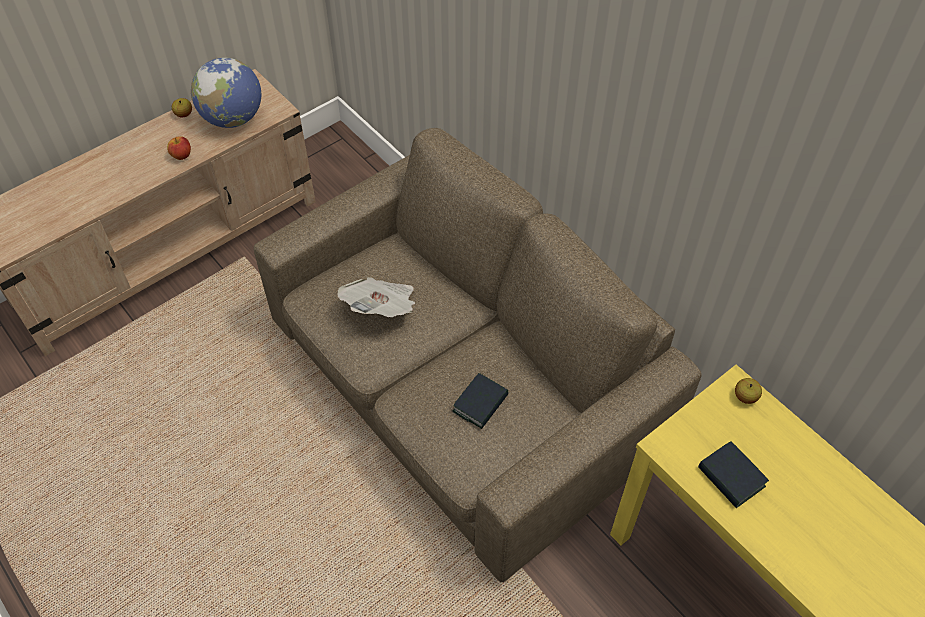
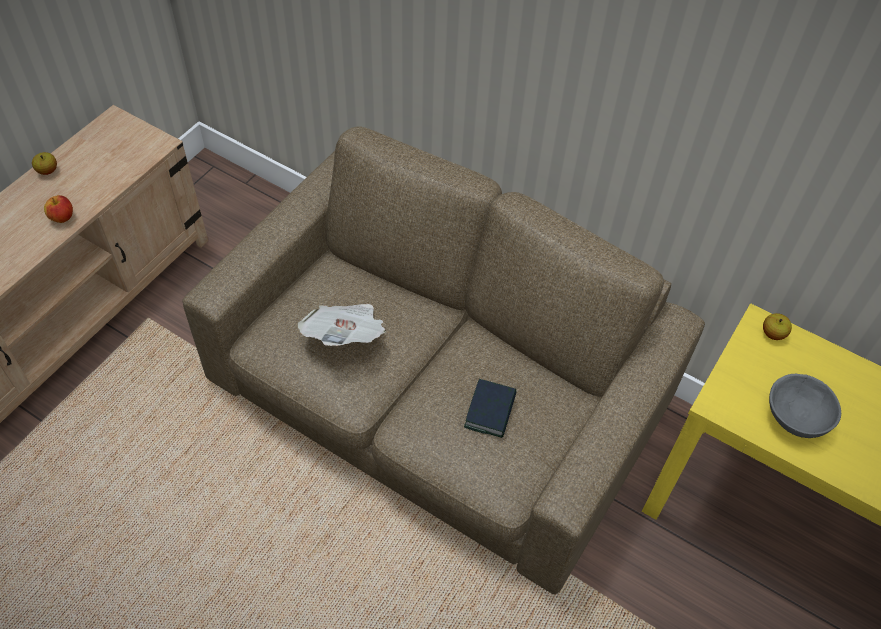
camera: 20 degrees left, 0 degrees up
globe [191,57,261,128] -> none
book [698,441,769,508] -> grey bowl [769,374,841,438]

